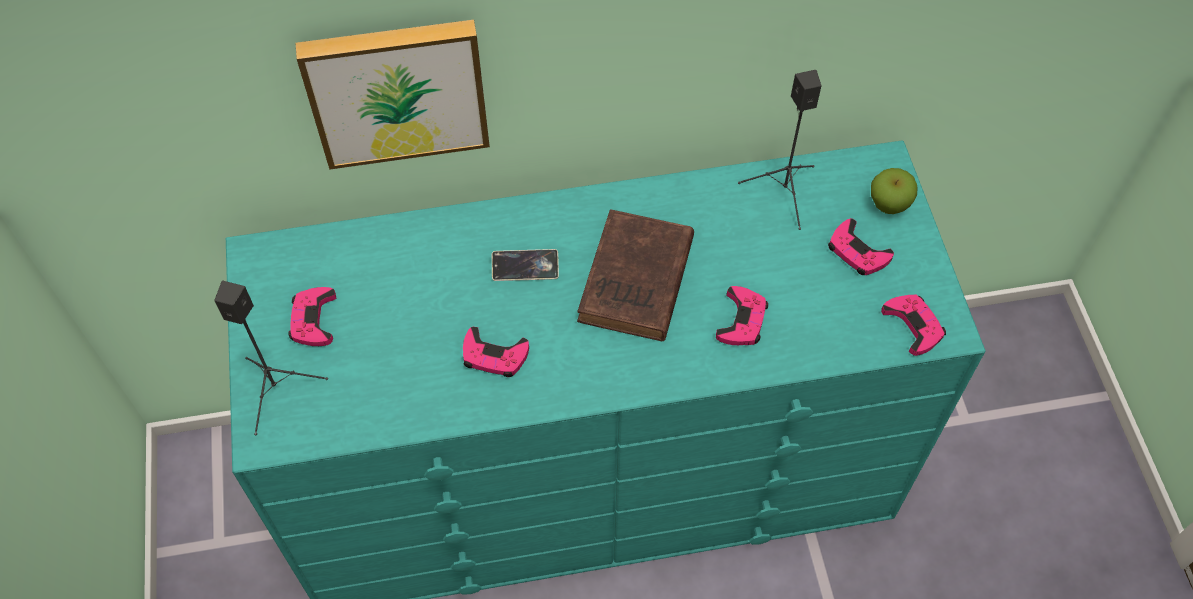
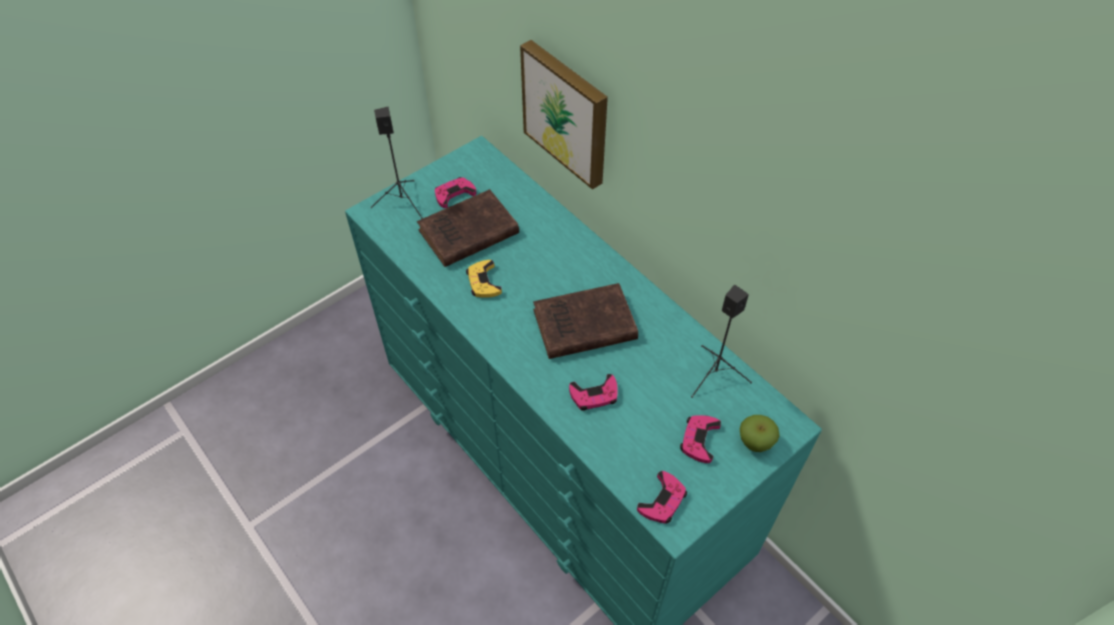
camera: 60 degrees right, 5 degrees down
pink game controller [463,327,529,377] -> yellow game controller [466,260,502,297]
phone [492,249,559,281] -> none
none -> brown book [417,189,519,267]

